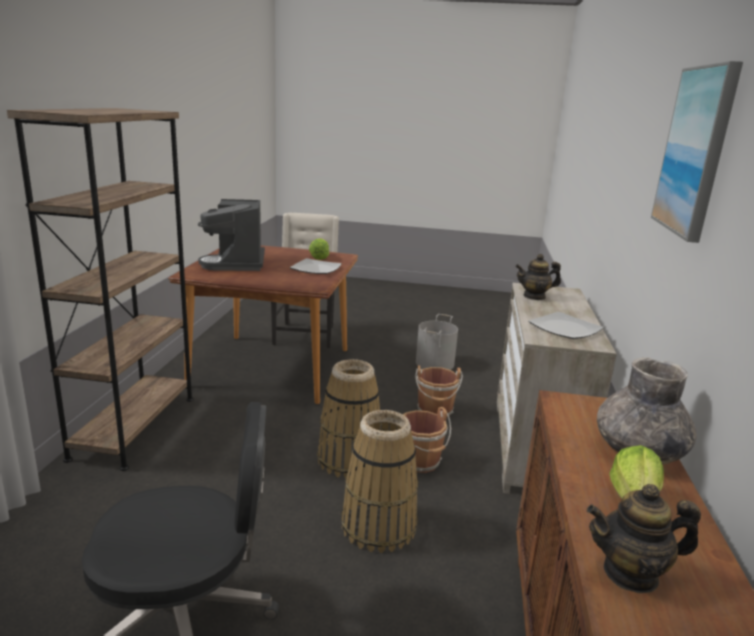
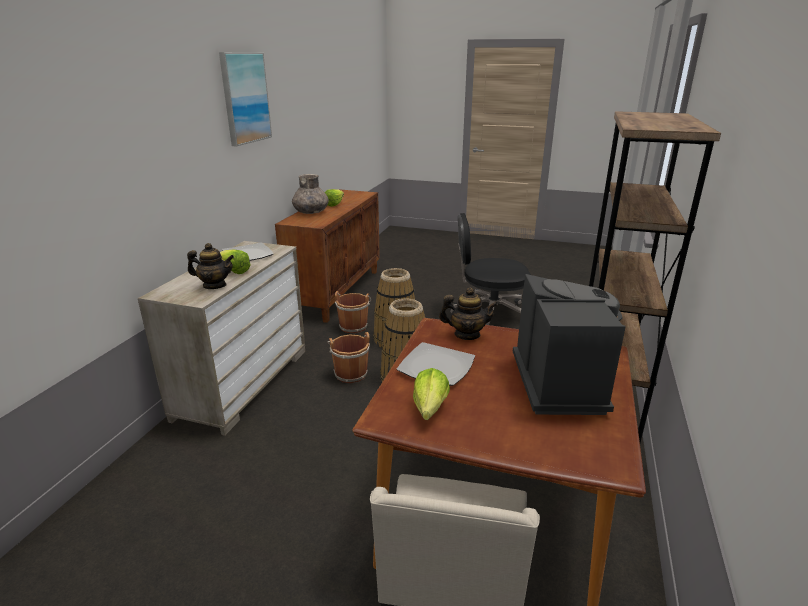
camera: 170 degrees left, 5 degrees up
brown bucket [415,365,463,417] -> brown bucket moved to [335,291,371,333]
grey bucket [416,314,458,370] -> none
teapot [587,484,701,593] -> teapot moved to [439,287,498,340]
none -> lettuce [220,249,251,274]

